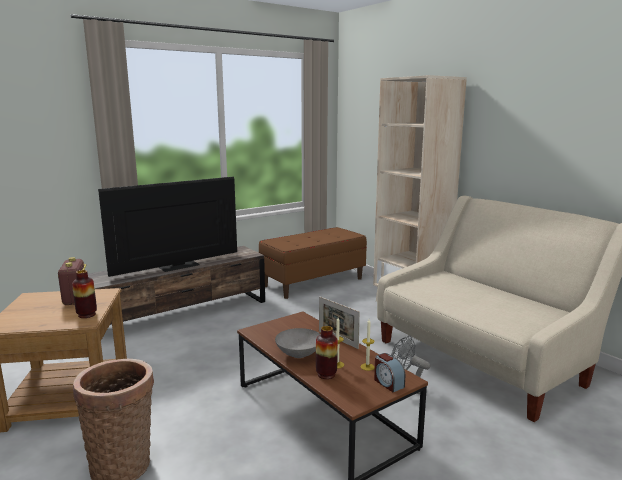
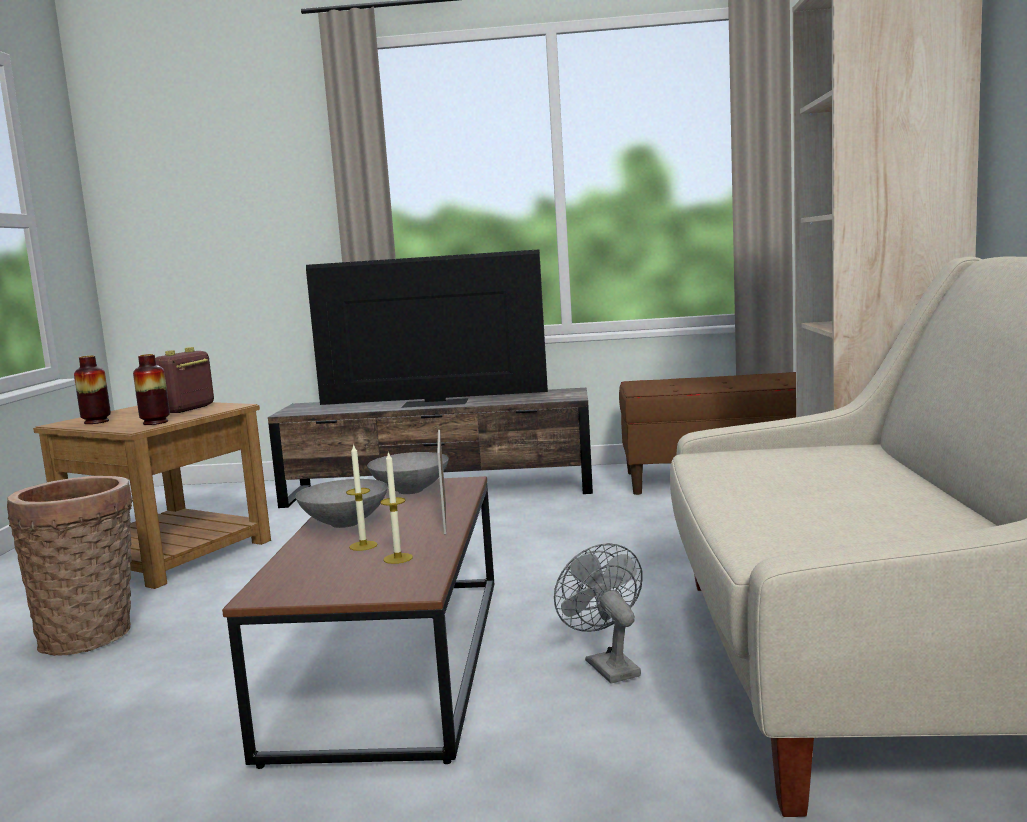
camera: 40 degrees right, 5 degrees down
vase [316,326,338,379] -> vase moved to [74,355,111,424]
alarm clock [374,353,405,392] -> none
none -> grey bowl [367,452,449,494]

